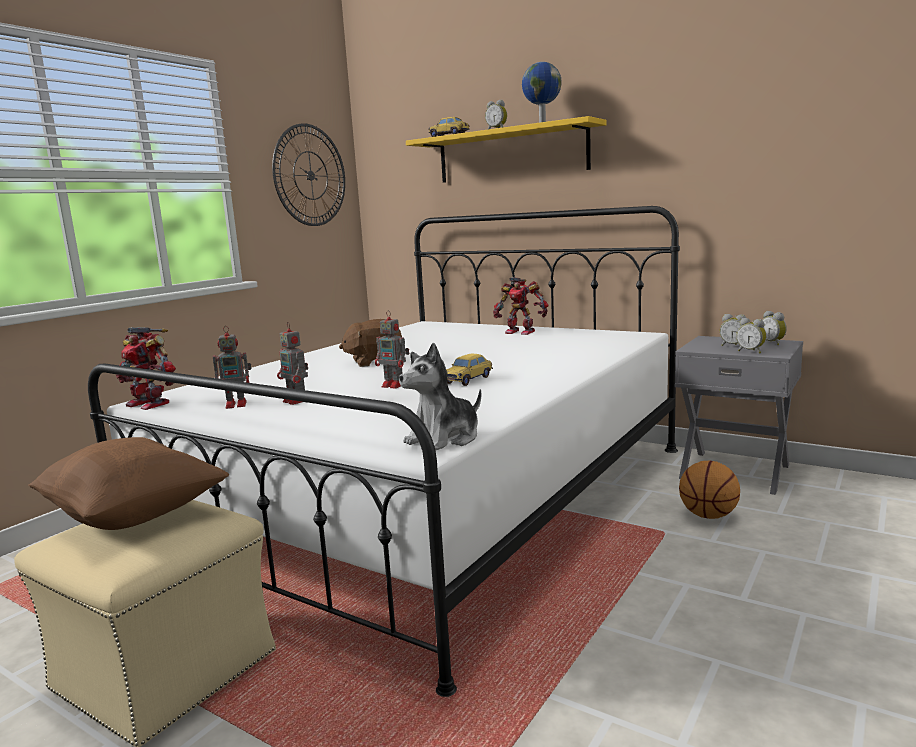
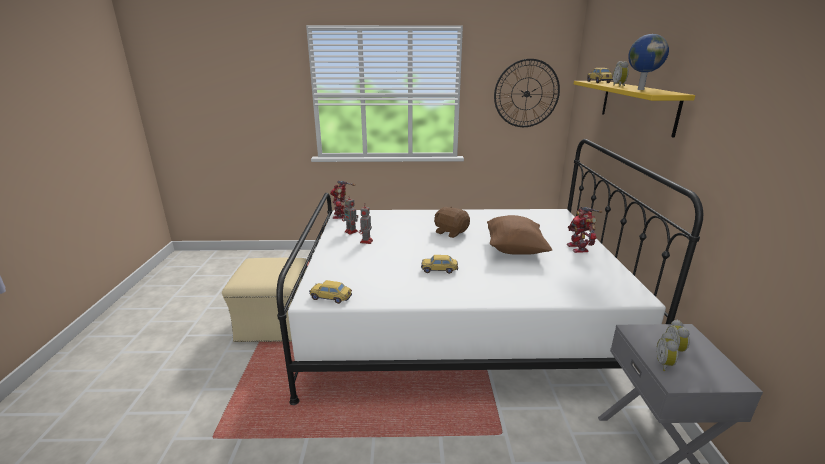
camera: 55 degrees right, 10 degrees up
brown pillow [28,437,229,530] -> brown pillow moved to [487,215,552,255]
toy robot [375,310,409,389] -> none
plush toy [399,343,481,451] -> toy car [309,280,352,304]
basketball [679,460,740,519] -> none
alarm clock [763,311,787,345] -> none

